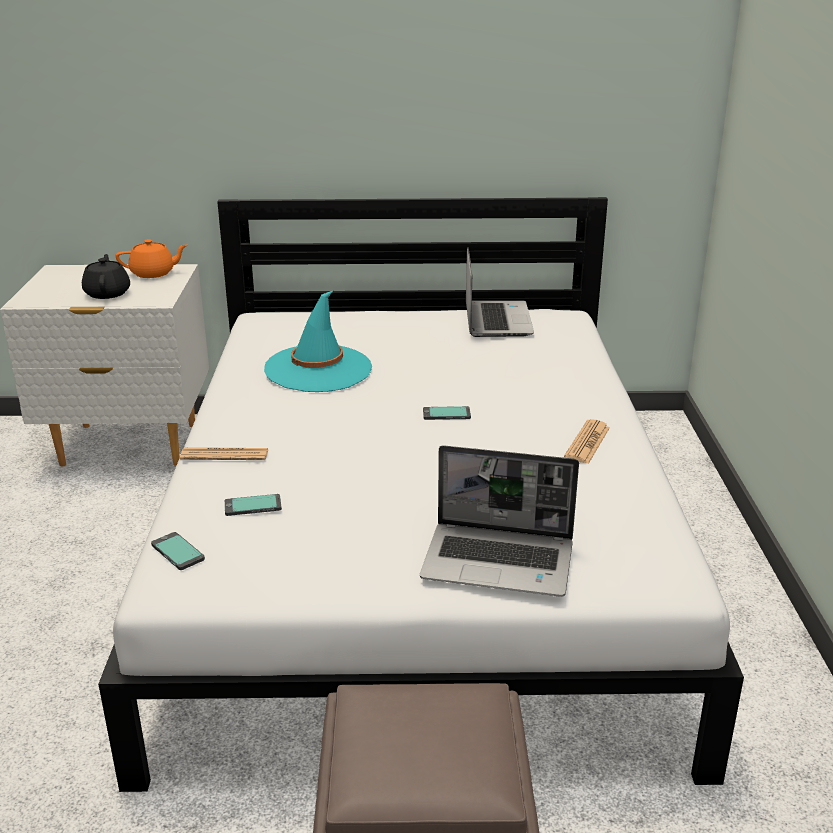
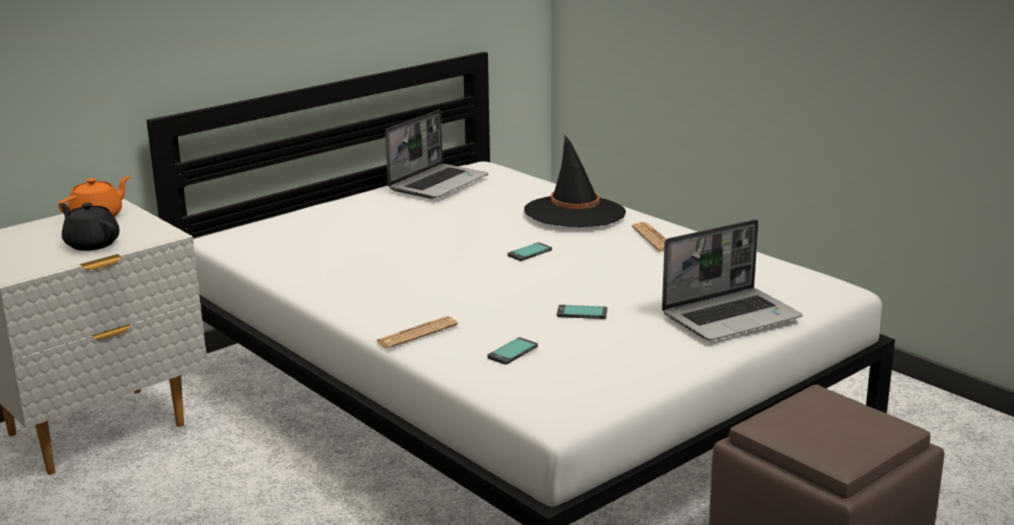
camera: 40 degrees left, 5 degrees down
phone [151,532,205,570] -> phone moved to [557,305,607,319]
turquoise hat [264,290,372,392] -> none
laptop [466,247,534,337] -> laptop turned 75 degrees clockwise [385,110,488,199]
none -> black hat [524,135,626,227]

